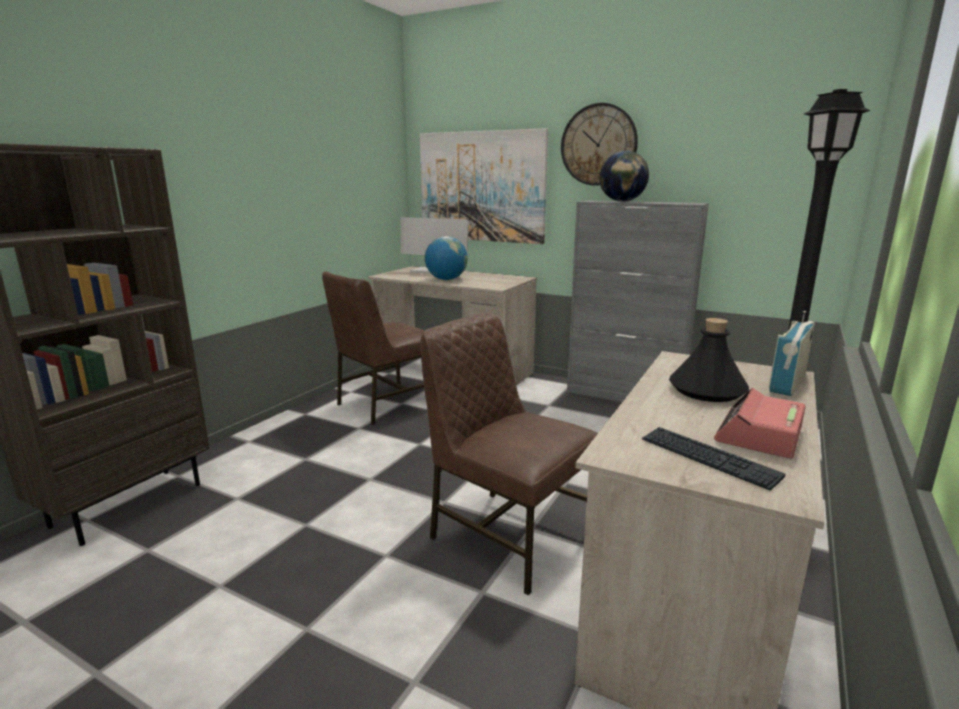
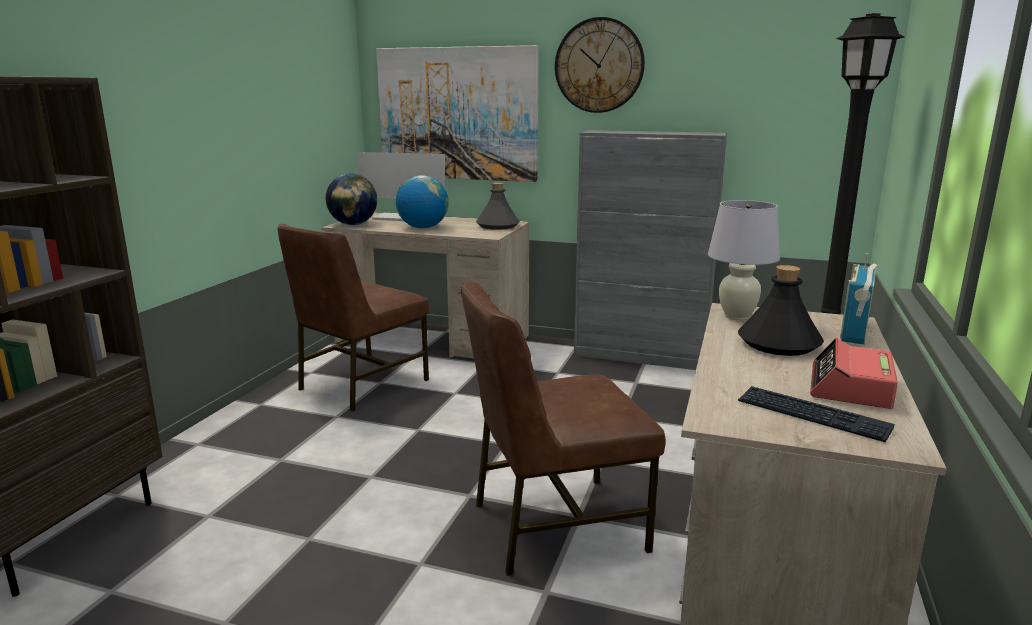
camera: 10 degrees left, 0 degrees up
brown chair [420,313,598,596] -> brown chair turned 45 degrees counterclockwise [461,282,665,576]
globe [599,151,649,202] -> globe moved to [326,174,377,225]
none -> grey bottle [476,182,520,230]
none -> white table lamp [708,200,780,320]

